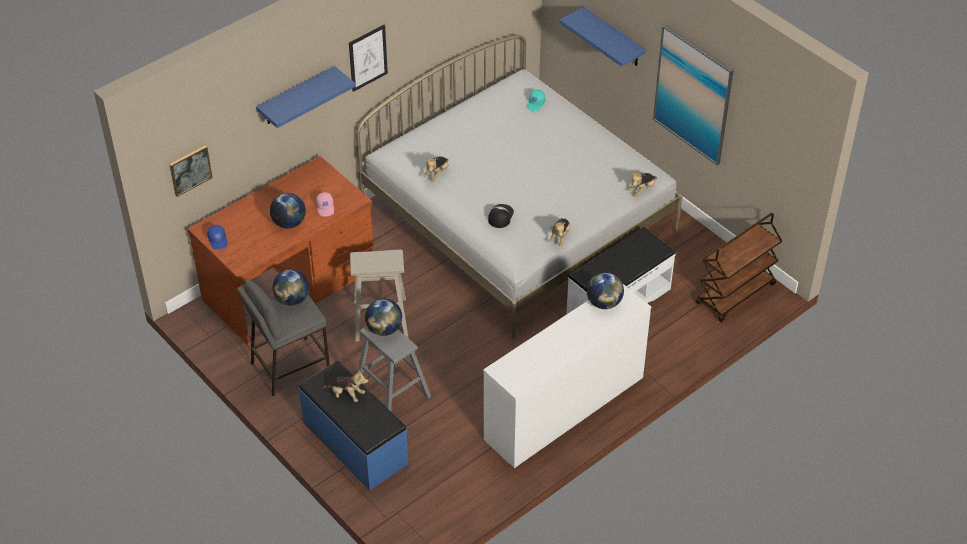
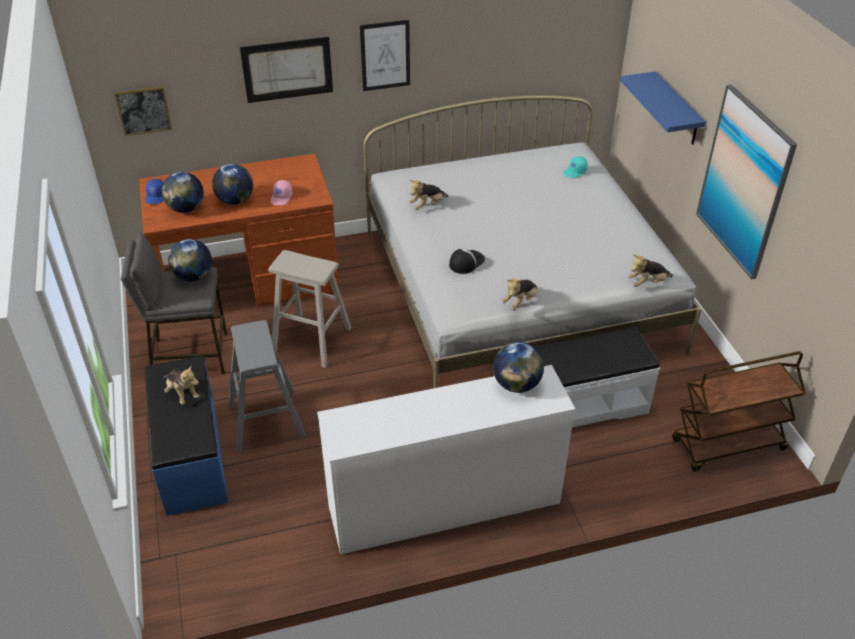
camera: 25 degrees right, 5 degrees down
blue shelf [256,66,356,128] -> picture [240,37,333,103]
globe [365,298,402,336] -> globe moved to [162,172,204,213]

